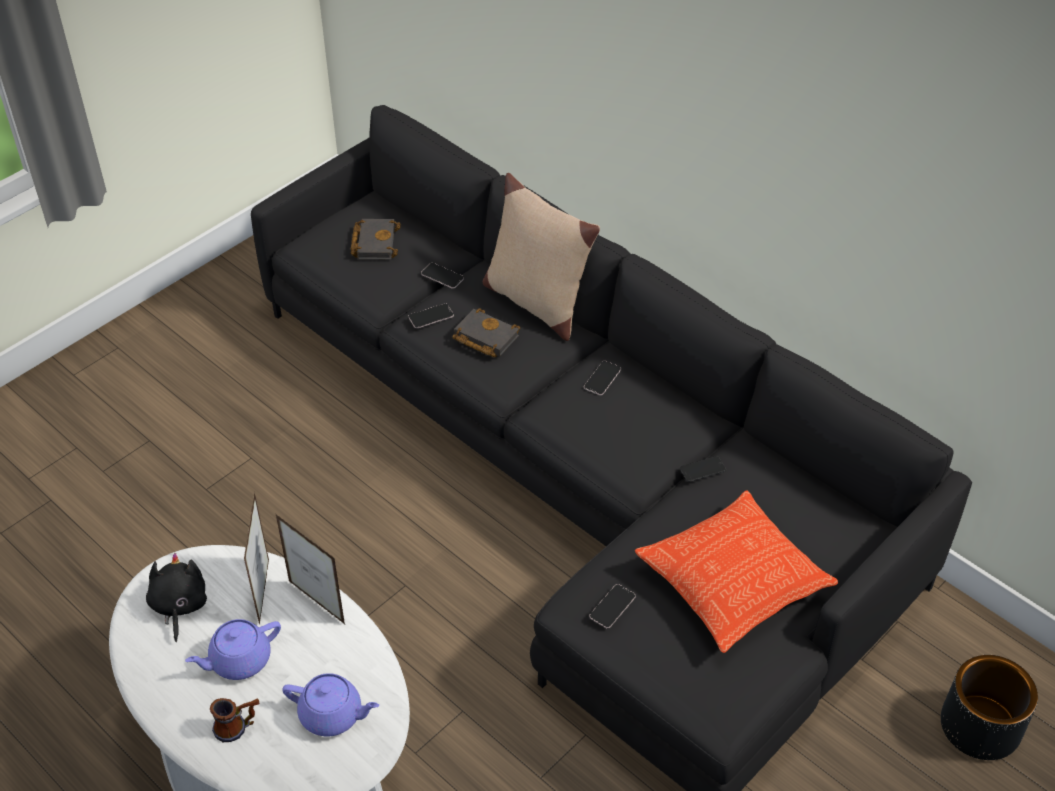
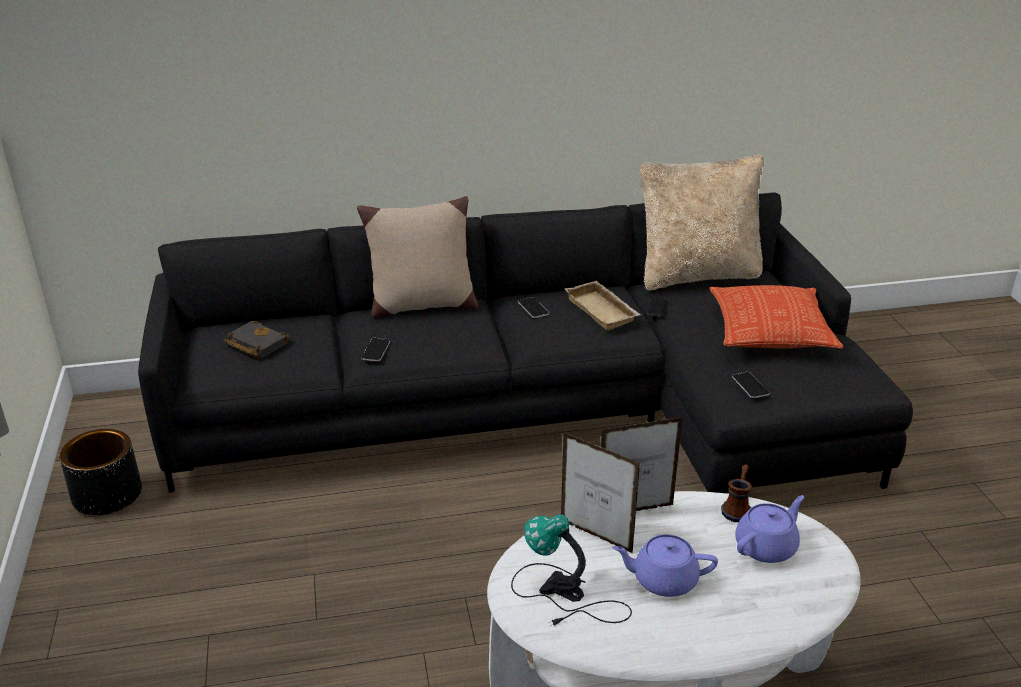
camera: 55 degrees left, 15 degrees down
black plush toy [146,553,207,642] -> table lamp [511,515,632,626]
purple teapot [185,619,281,680] -> purple teapot turned 90 degrees clockwise [612,534,718,597]
mug [210,698,259,742] -> mug moved to [721,464,753,522]
phone [421,263,464,289] -> none
black book [452,308,520,357] -> none
black planter [941,655,1038,760] -> black planter moved to [59,429,142,516]
none -> beige tray [565,281,641,331]
none -> beige pillow [639,155,765,291]

